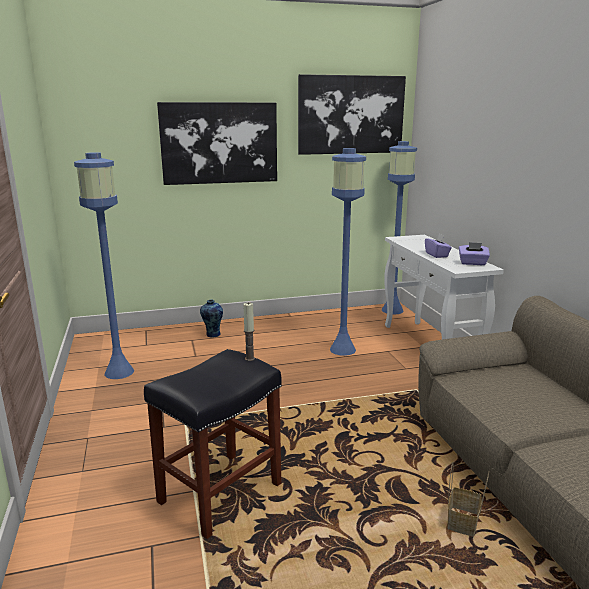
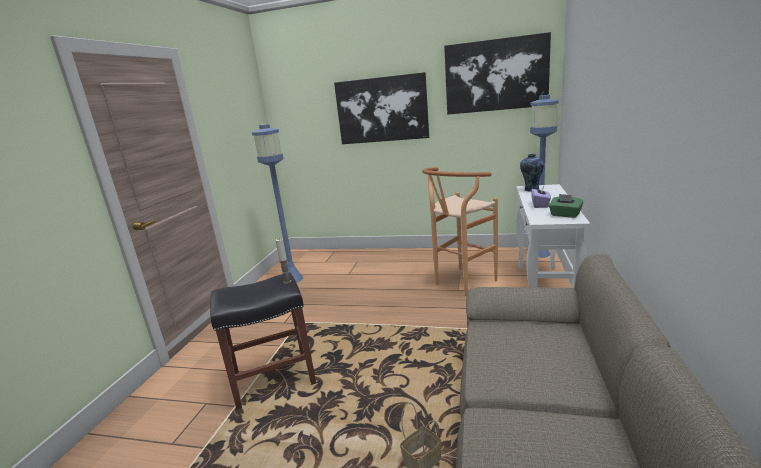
camera: 30 degrees right, 0 degrees up
vase [200,300,223,338] -> vase moved to [520,154,544,192]
blue floor lamp [330,148,366,356] -> brown stool [422,167,498,296]
purple tissue box [459,242,490,265] -> green tissue box [549,194,584,218]

